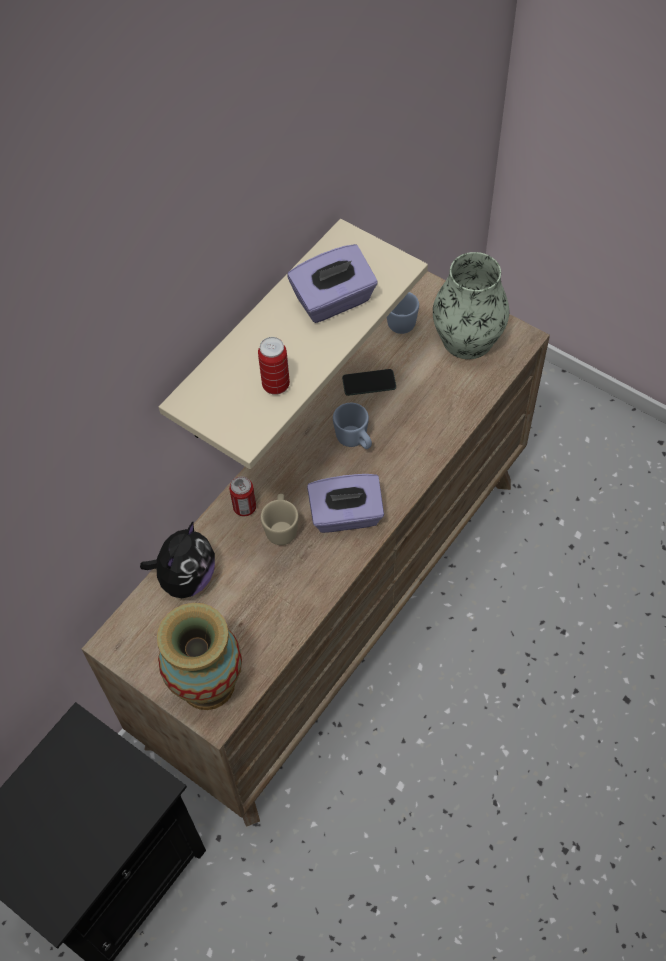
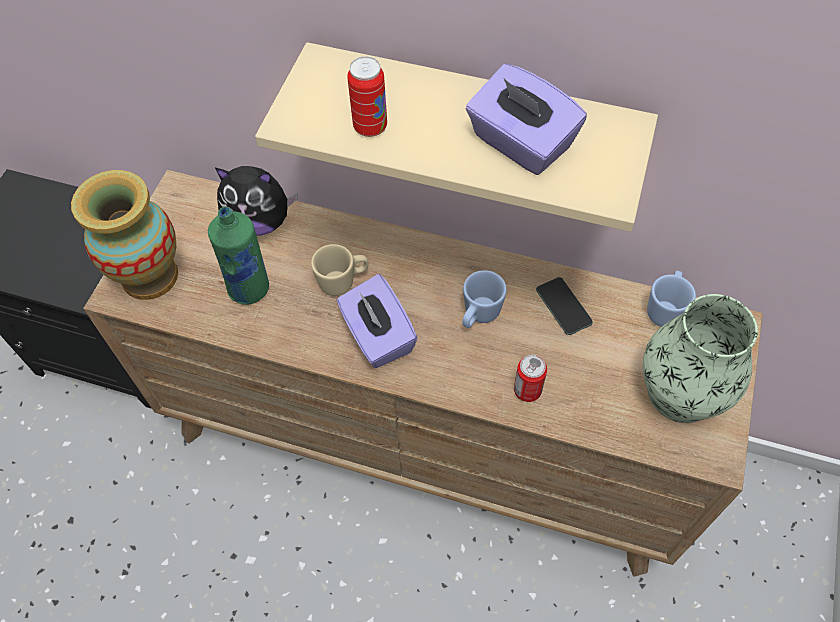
camera: 70 degrees right, 0 degrees up
can [229,476,256,516] -> can moved to [514,355,547,402]
none -> green bottle [208,207,269,305]

